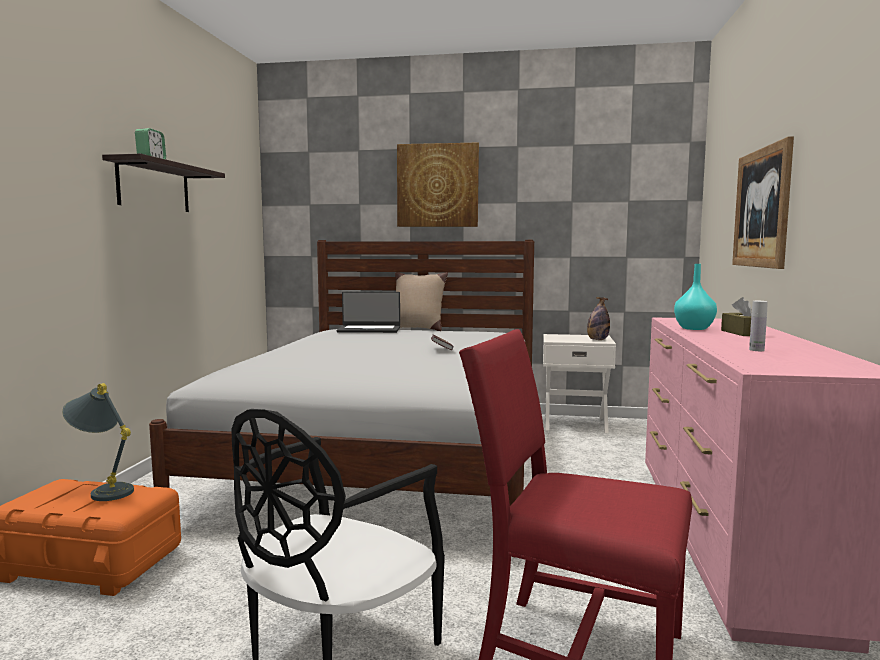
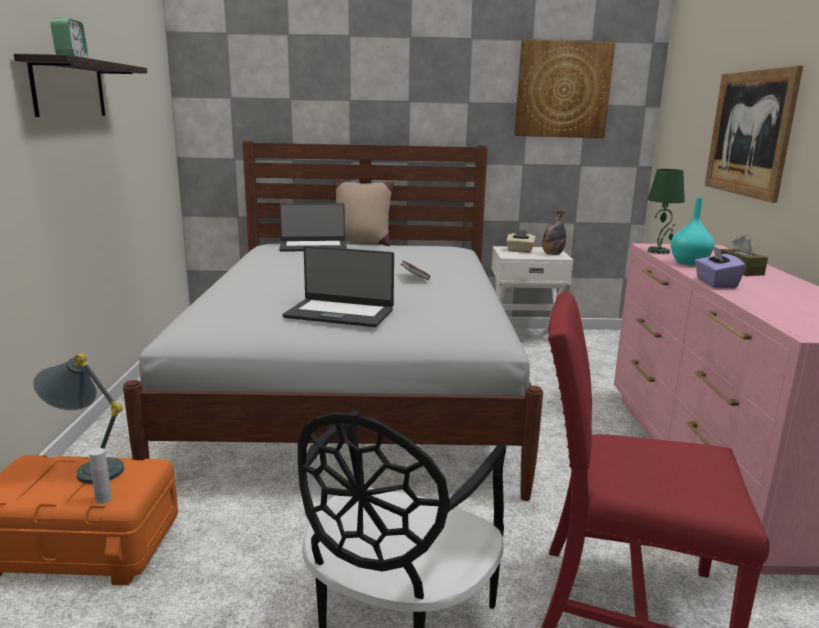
camera: 10 degrees left, 10 degrees up
picture [397,143,479,227] -> picture moved to [514,40,616,138]
white bottle [749,301,768,351] -> white bottle moved to [89,448,112,504]
none -> laptop [282,246,394,327]
none -> beige tissue box [506,230,536,253]
none -> green table lamp [647,169,685,254]
none -> purple tissue box [695,246,746,288]

